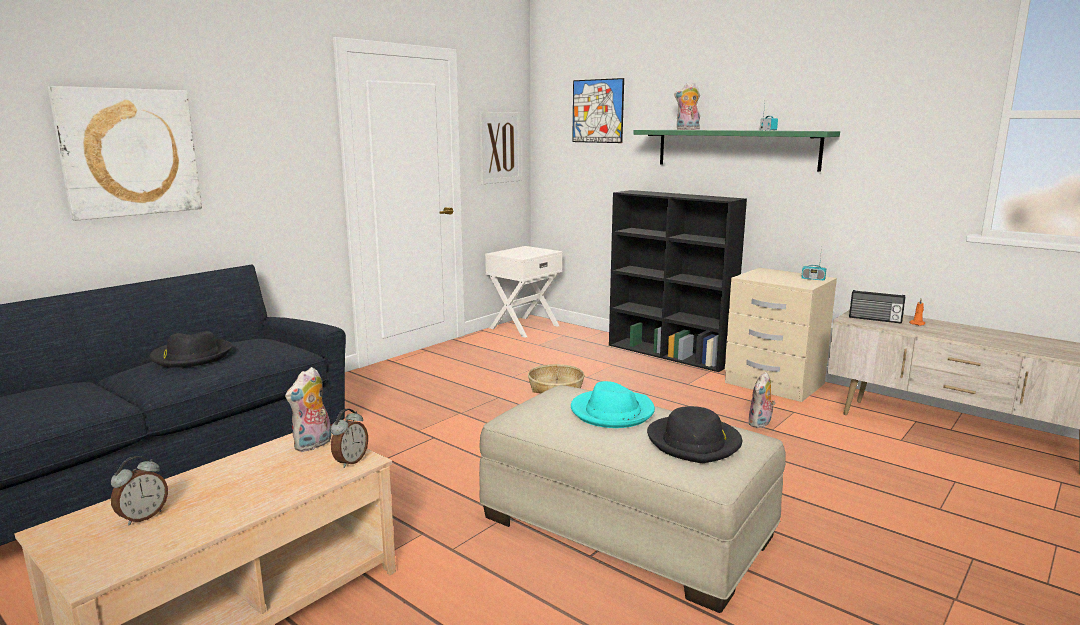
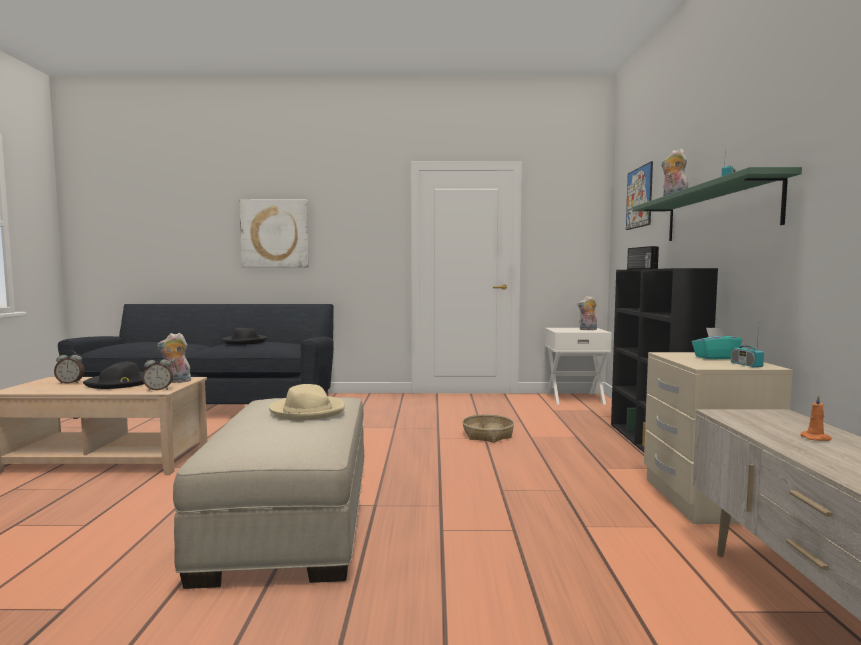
camera: 50 degrees right, 10 degrees down
picture [479,112,521,184] -> none
turquoise hat [571,381,655,428] -> beige hat [269,384,345,420]
black hat [647,406,742,463] -> black hat moved to [83,362,144,389]
plush toy [748,372,775,428] -> plush toy moved to [577,296,597,330]
radio [849,290,906,324] -> radio moved to [627,246,659,269]
none -> turquoise tissue box [692,327,742,359]

